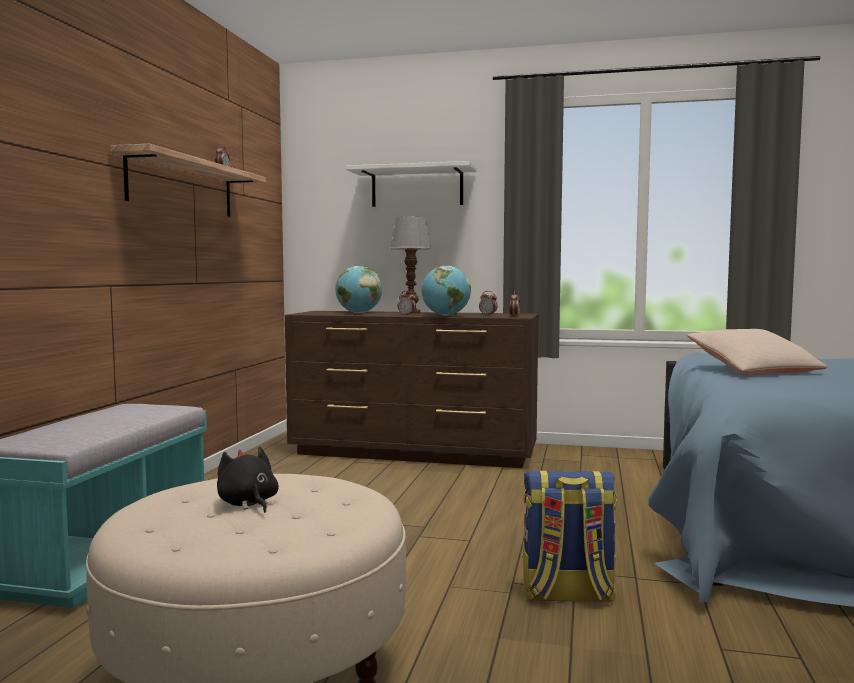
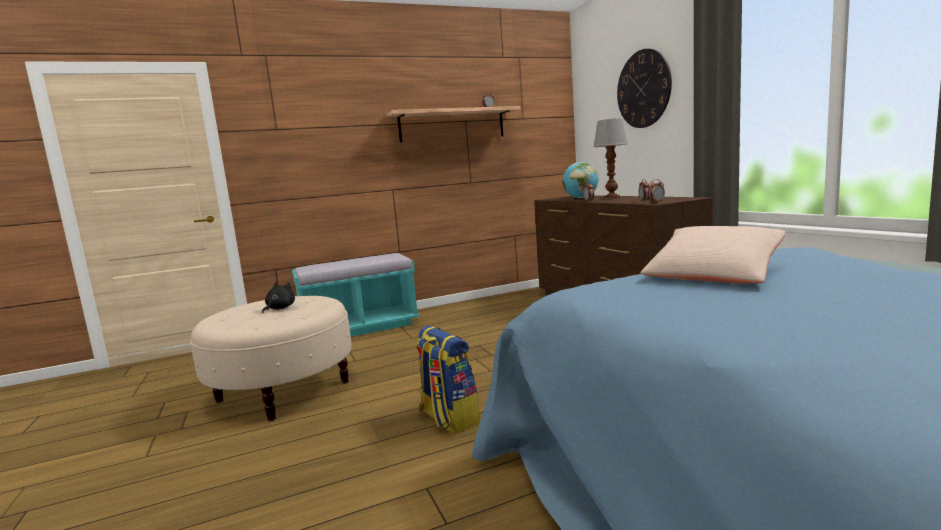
camera: 55 degrees right, 5 degrees up
white shelf [345,161,477,207] -> wall clock [617,49,672,128]
globe [422,266,471,316] -> none

